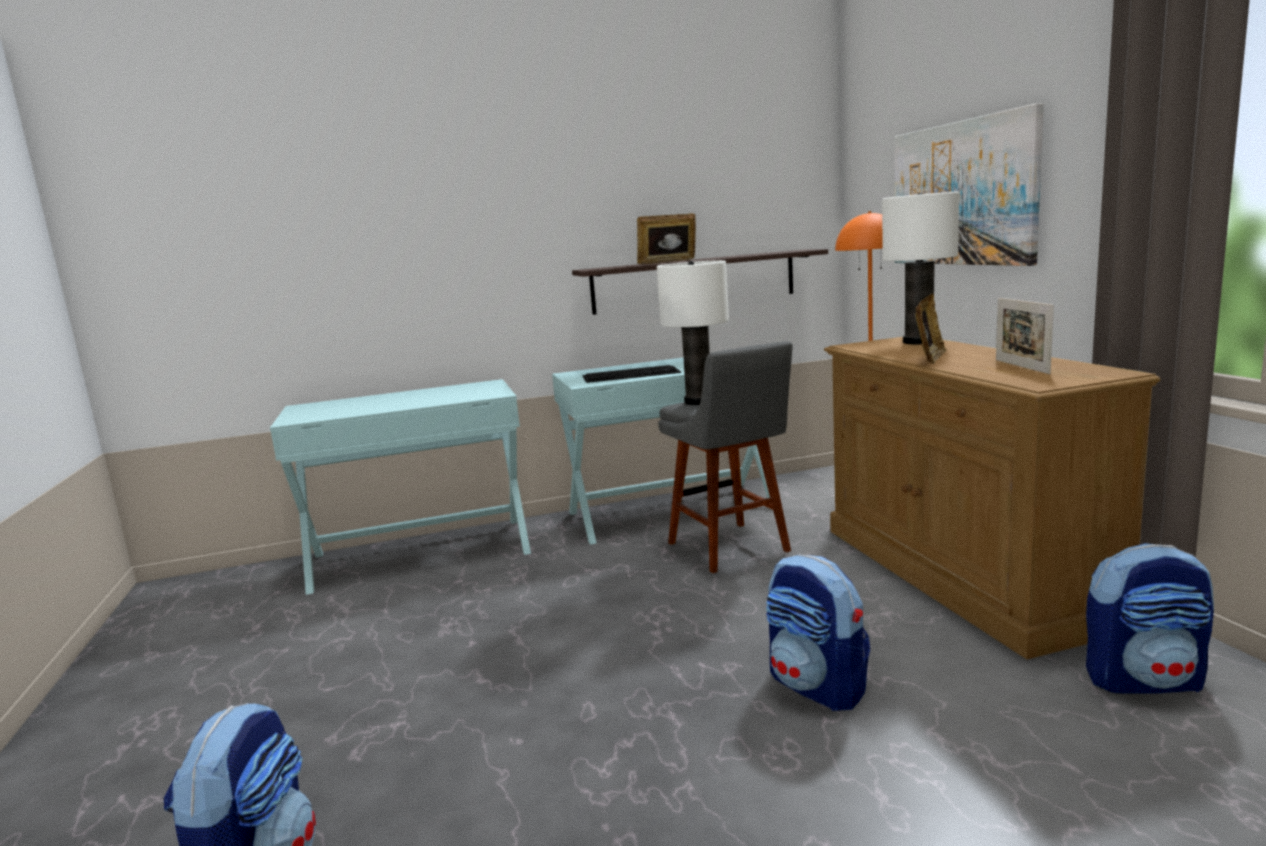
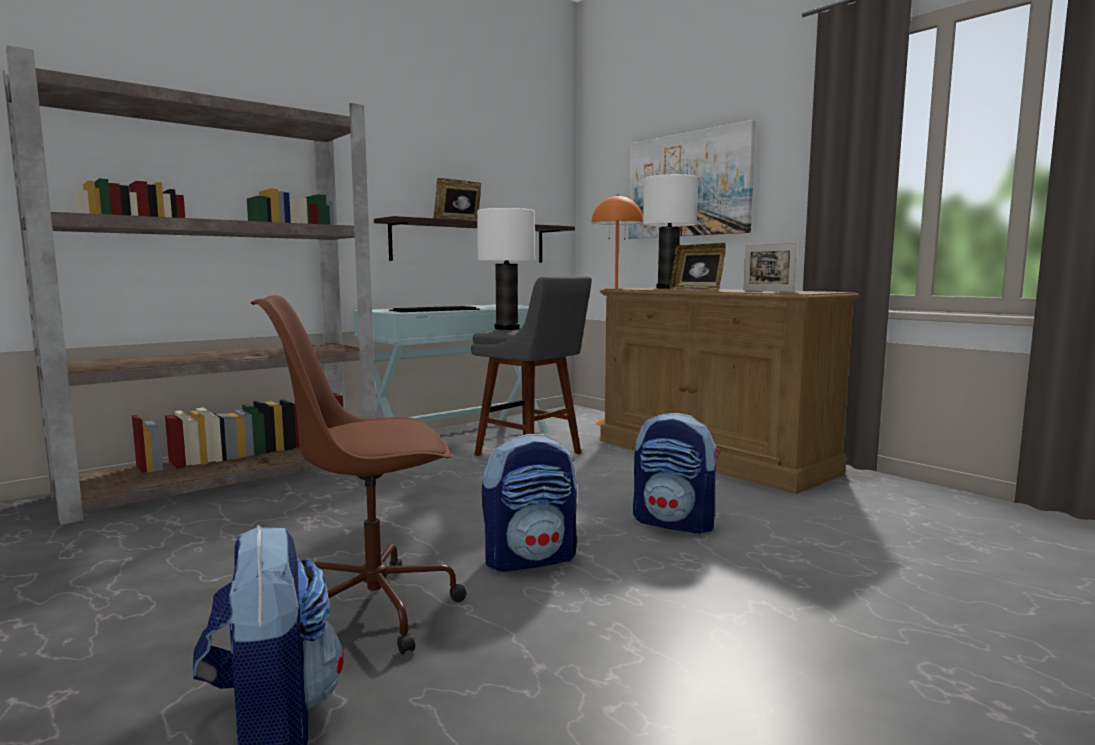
camera: 25 degrees left, 5 degrees down
turquoise desk [270,379,531,595] -> brown bookcase [3,45,376,525]
picture frame [915,293,947,364] -> picture frame turned 135 degrees clockwise [670,243,726,291]
backpack [1086,543,1214,694] -> backpack moved to [482,434,577,571]
none -> brown office chair [250,296,467,654]

